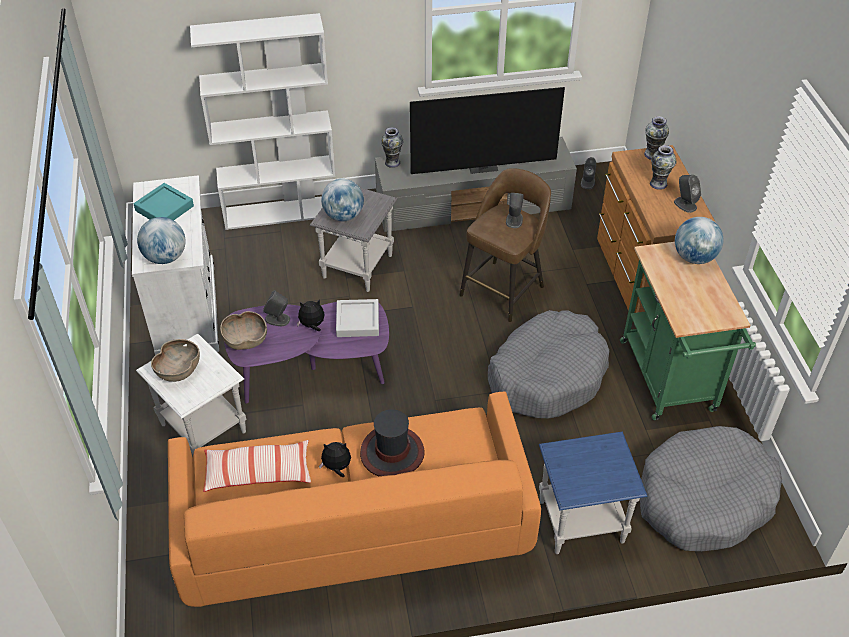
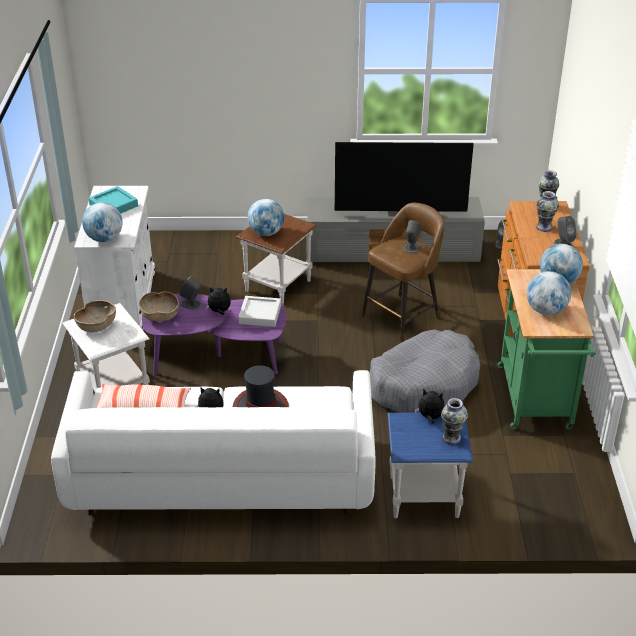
camera: 10 degrees right, 10 degrees down
orange sofa [168,391,541,607] -> white sofa [51,370,375,515]
white bookcase [190,13,335,230] -> none
grey side table [310,188,398,292] -> brown side table [236,214,317,305]
vase [381,127,403,168] -> vase moved to [441,398,468,445]
grey dog bed [640,426,782,551] -> none
none -> plush toy [415,389,445,423]
none -> globe [527,271,571,315]

